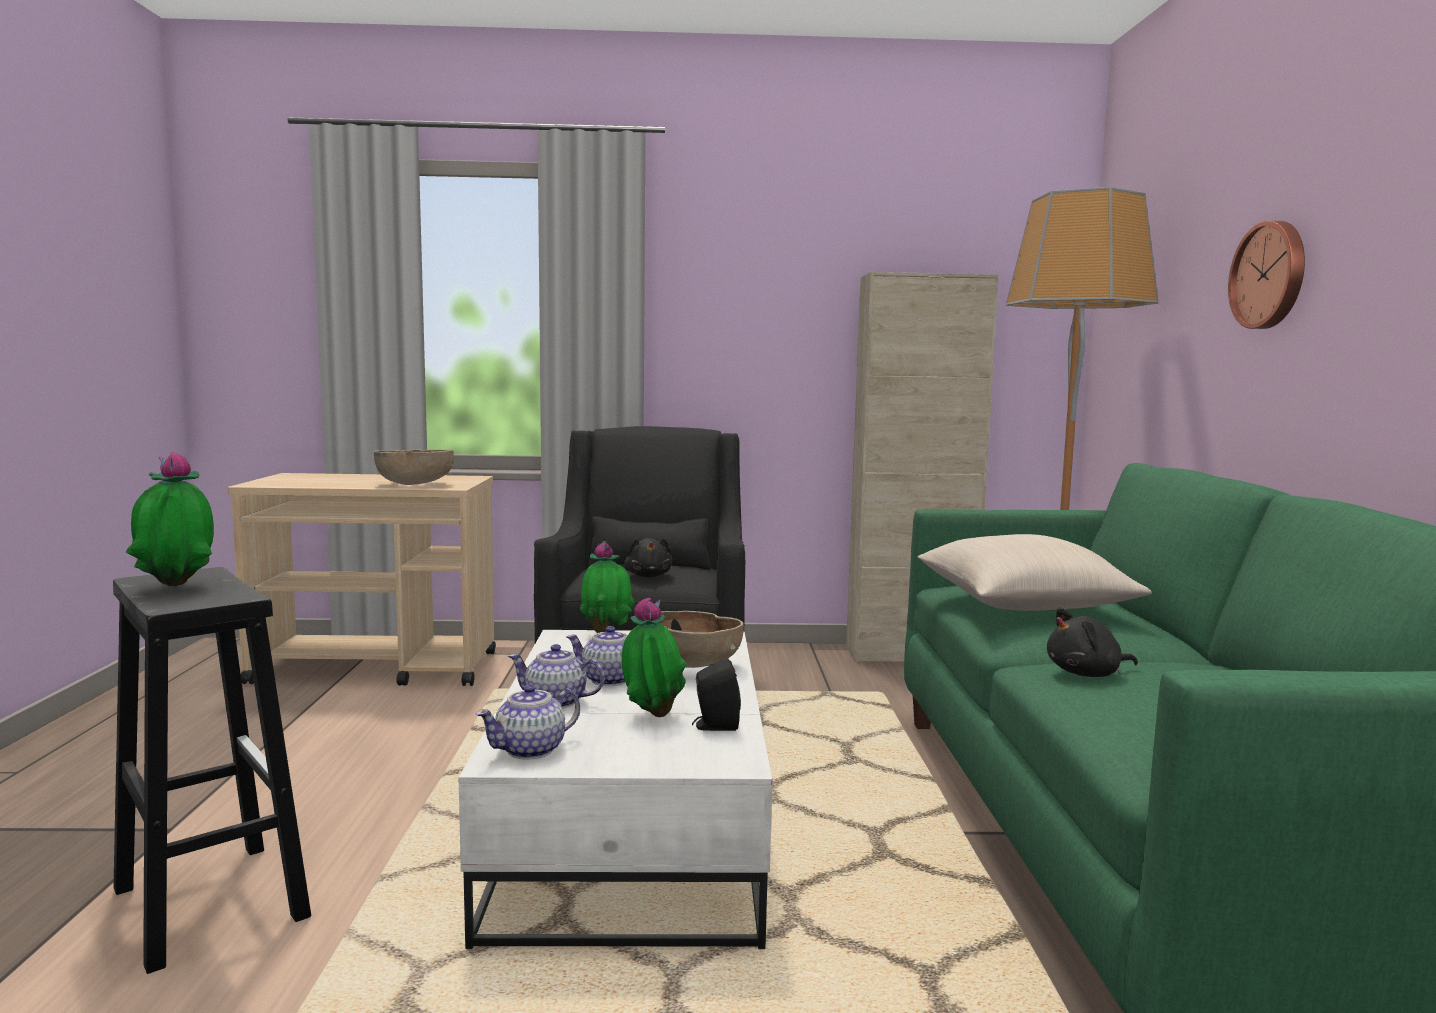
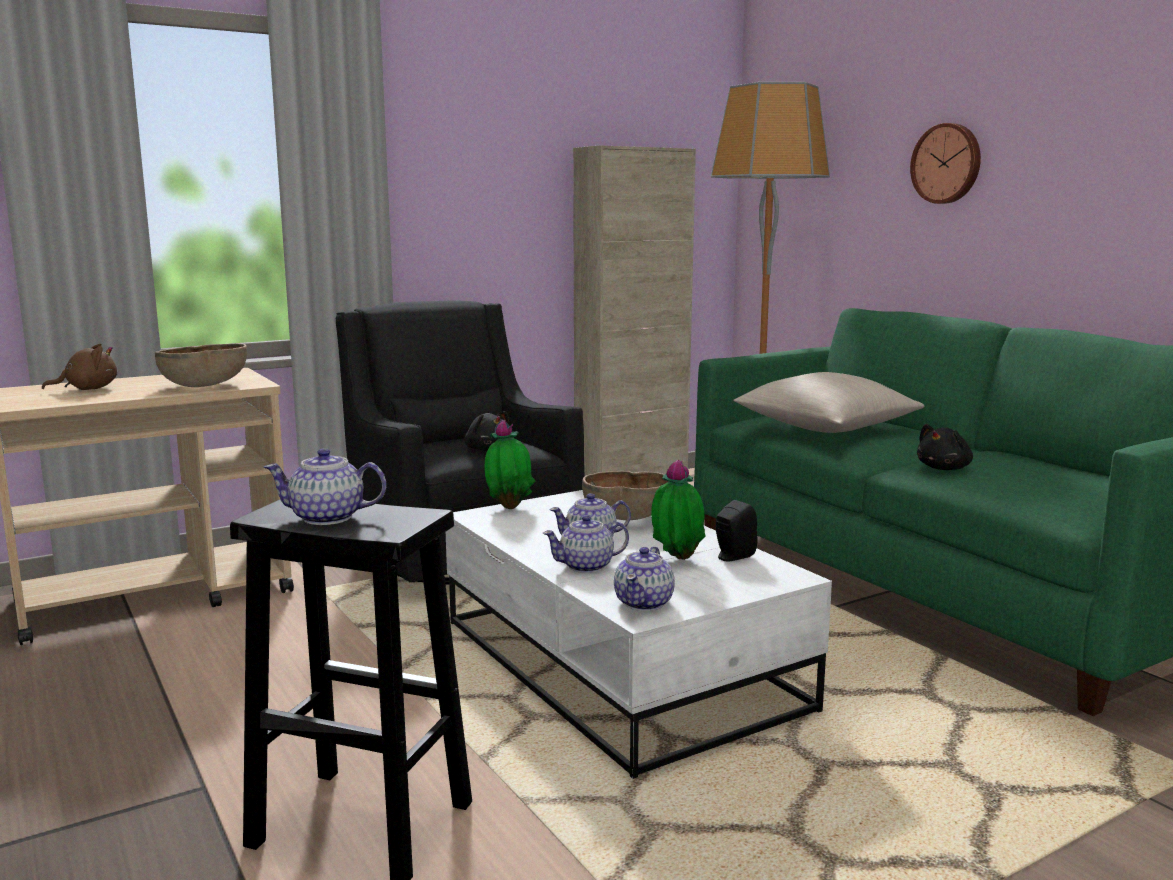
camera: 30 degrees left, 5 degrees up
potted plant [126,452,214,587] -> teapot [264,448,386,525]
none -> brown plush toy [42,343,117,390]

